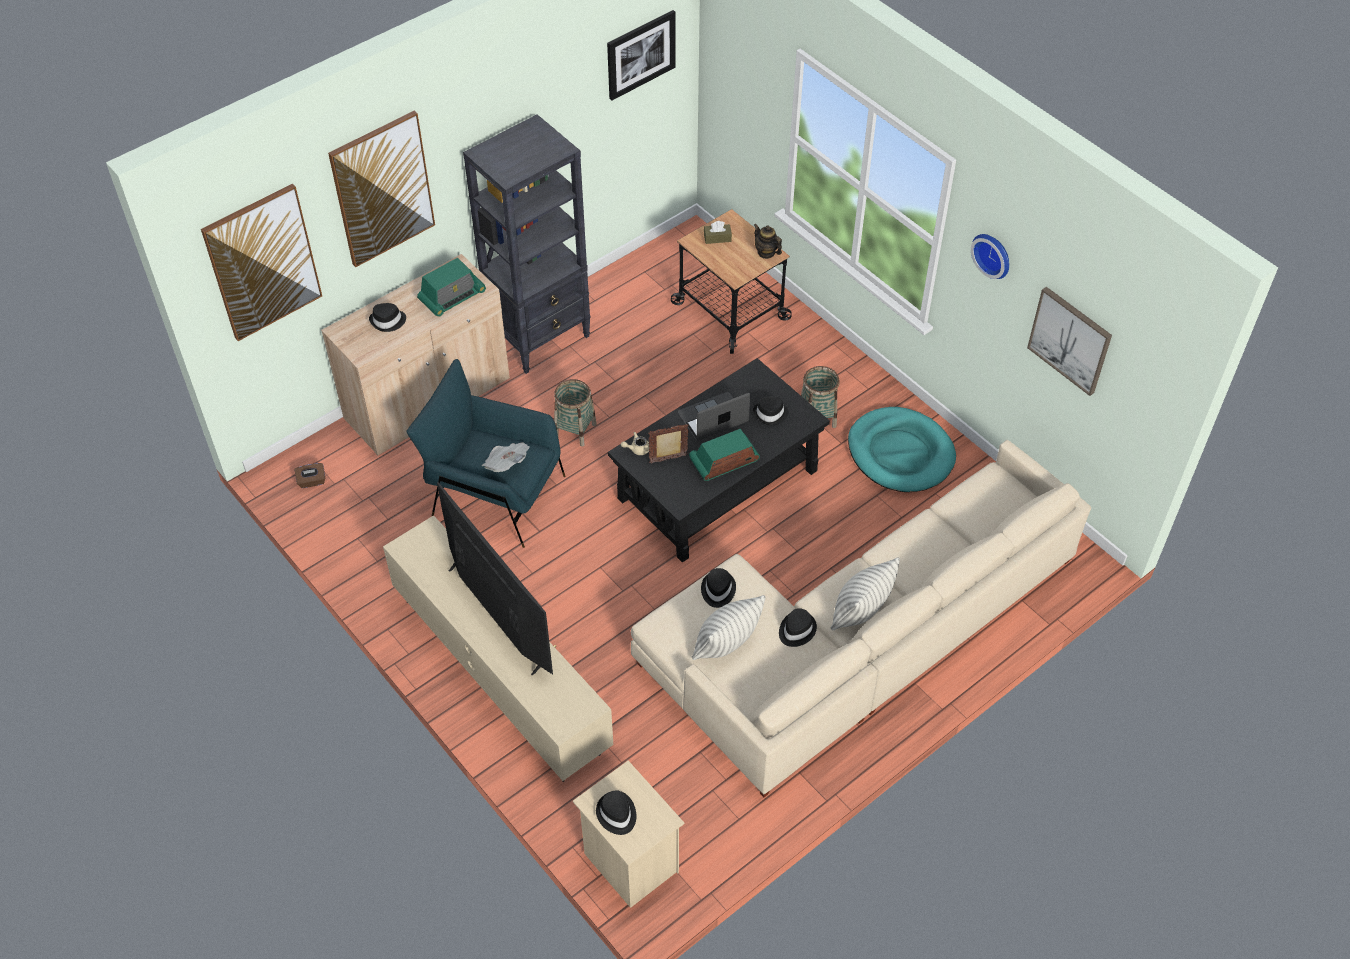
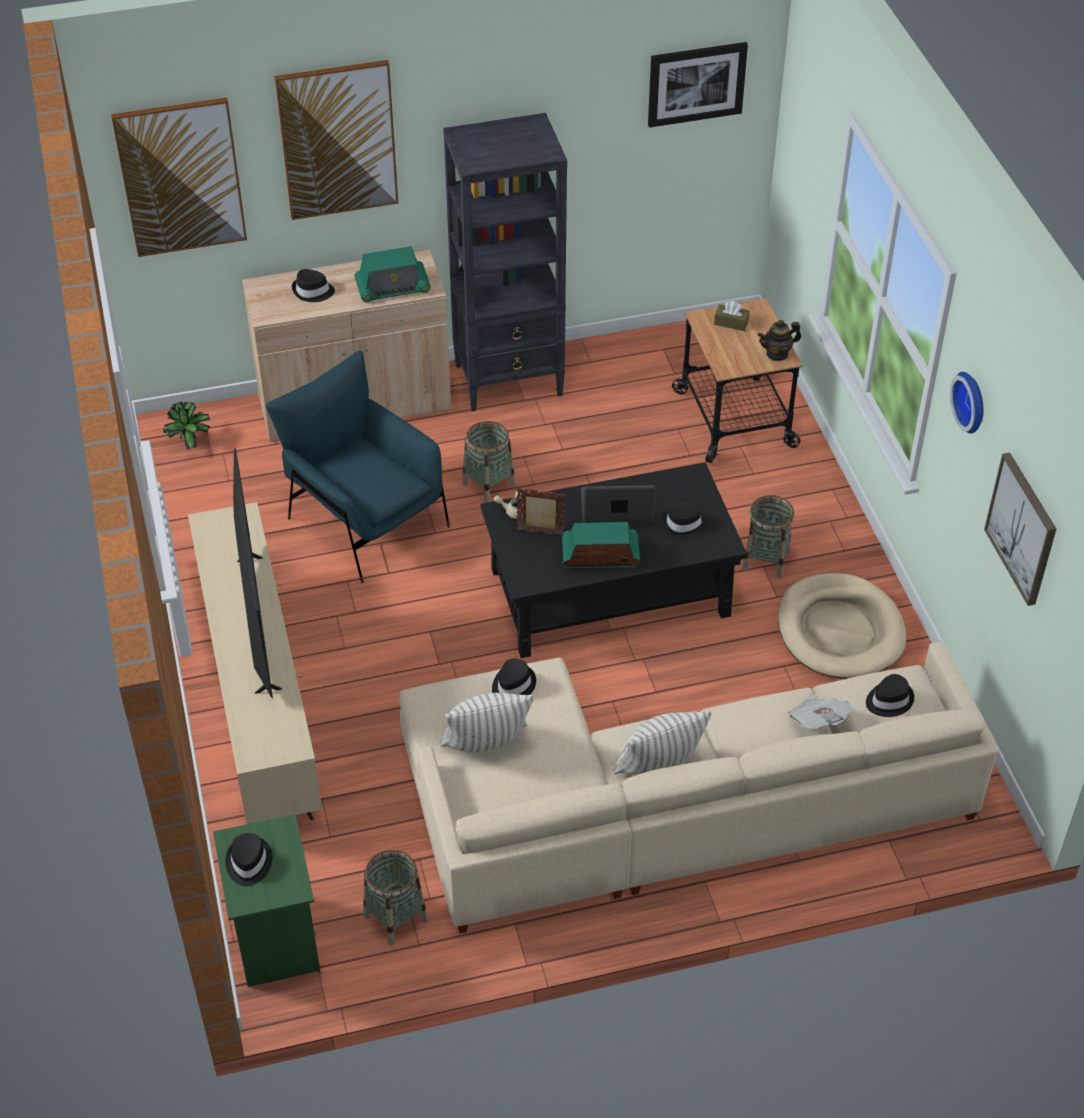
camera: 25 degrees right, 5 degrees down
brown tissue box [294,463,325,488] -> potted plant [163,401,210,450]
newspaper [482,442,530,472] -> newspaper moved to [787,695,854,729]
beige nightstand [573,761,684,908] -> green nightstand [213,814,320,987]
teapot [754,224,782,259] -> teapot turned 90 degrees counterclockwise [758,320,801,361]
black hat [779,608,817,647] -> black hat moved to [866,674,914,717]
turquoise dog bed [848,407,956,492] -> beige dog bed [778,573,906,679]
none -> basket [363,850,428,946]

